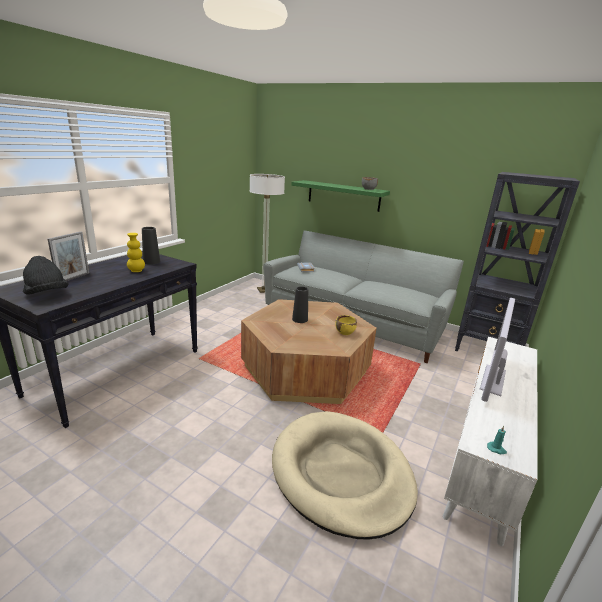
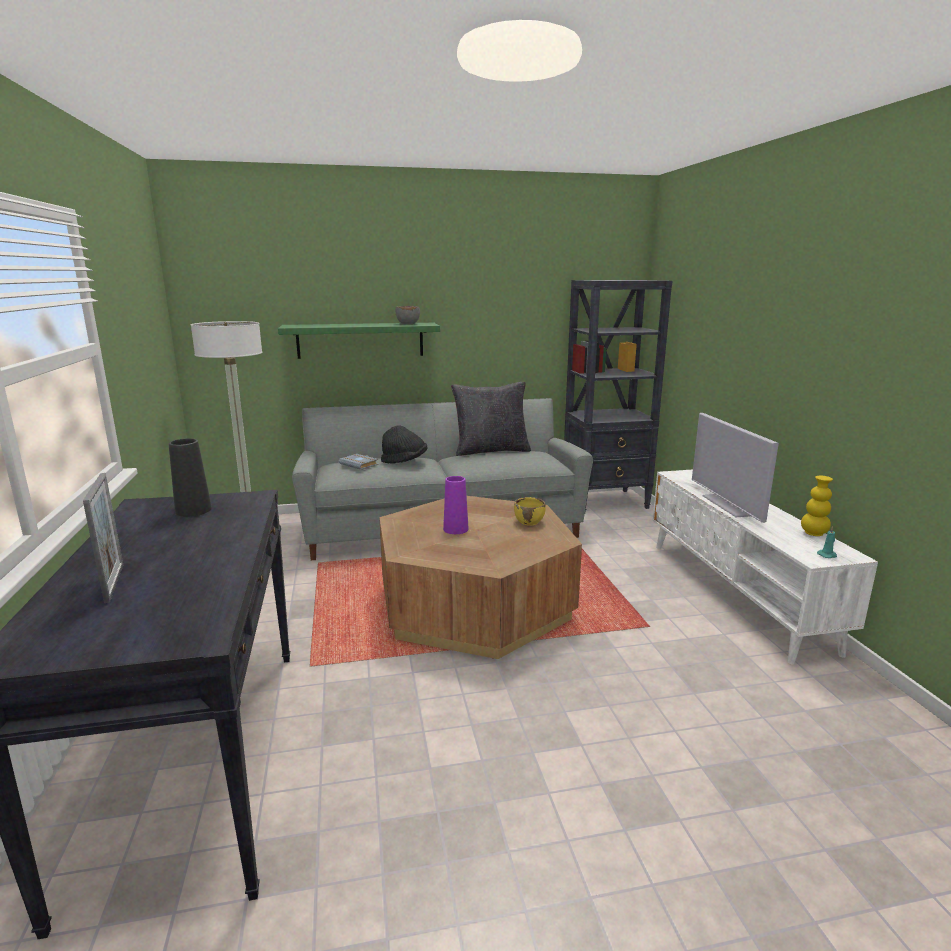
camera: 40 degrees left, 5 degrees down
black hat [23,256,69,295] -> black hat moved to [381,425,427,464]
yellow vase [127,233,145,272] -> yellow vase moved to [801,476,833,536]
beige dog bed [272,411,418,540] -> none
black vase [292,286,308,323] -> purple vase [443,476,469,534]
none -> black pillow [451,382,531,456]

